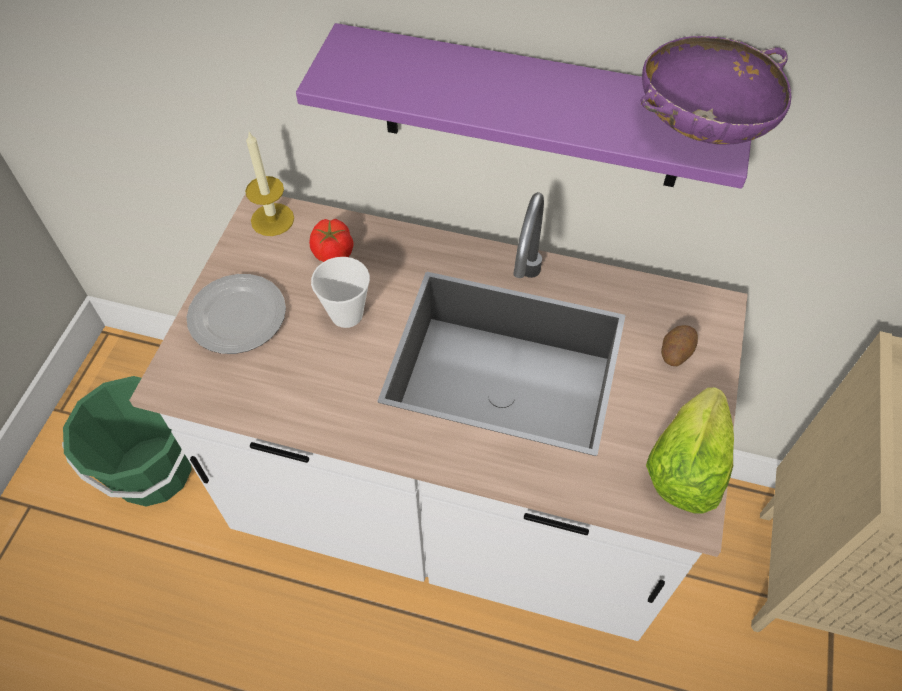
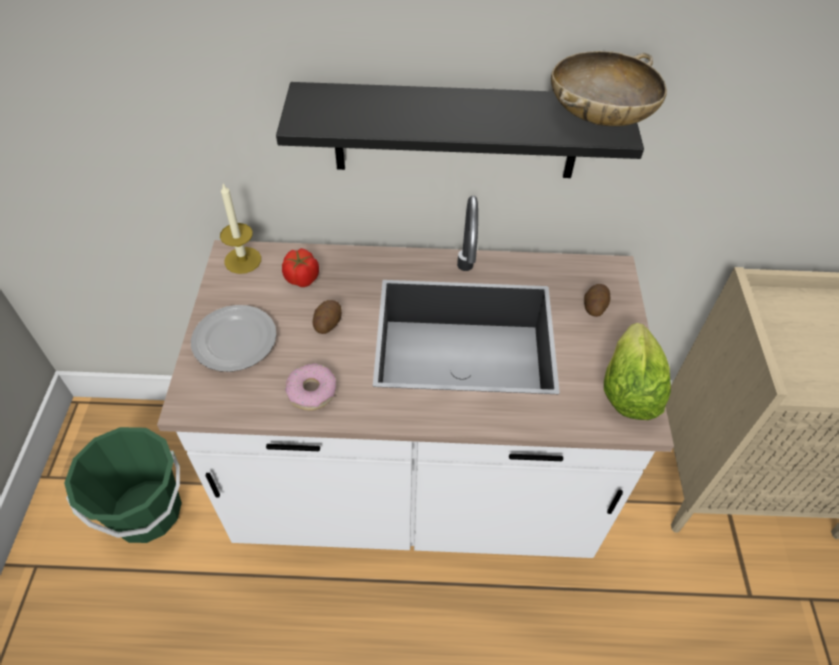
camera: 15 degrees left, 5 degrees down
purple shelf [296,23,751,189] -> black shelf [276,82,644,178]
cup [311,257,370,328] -> potato [312,300,342,334]
purple bowl [640,36,791,145] -> beige bowl [551,51,667,126]
none -> donut [285,364,336,411]

